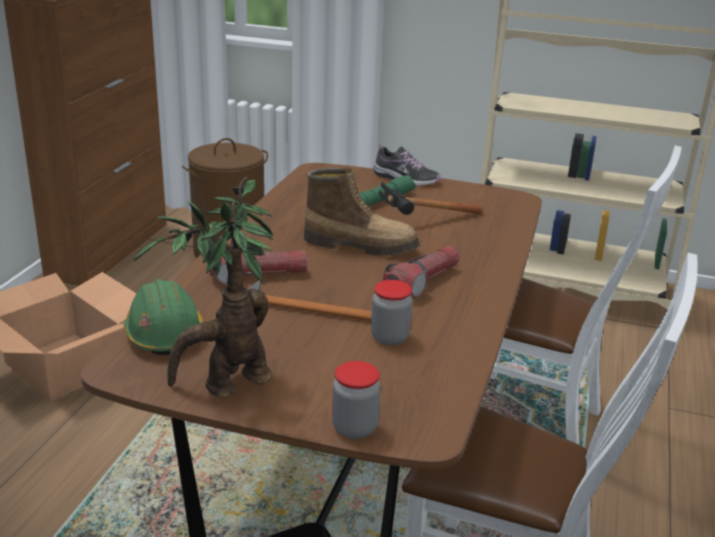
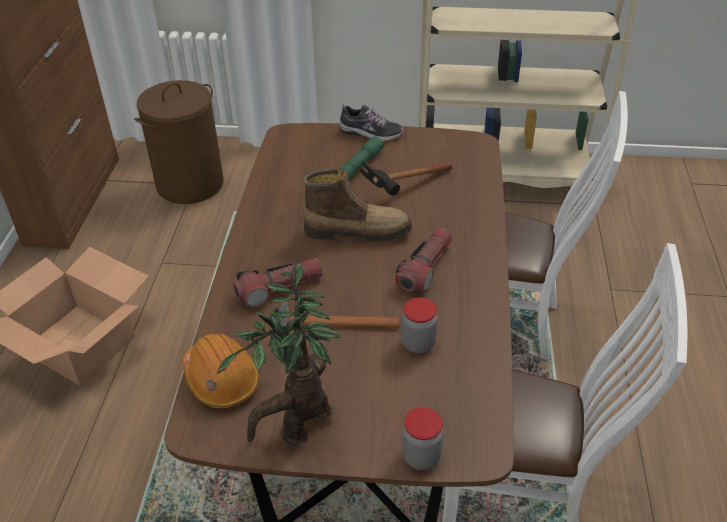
camera: 10 degrees left, 15 degrees up
green hard hat [124,279,204,355] -> orange hard hat [183,333,259,408]

